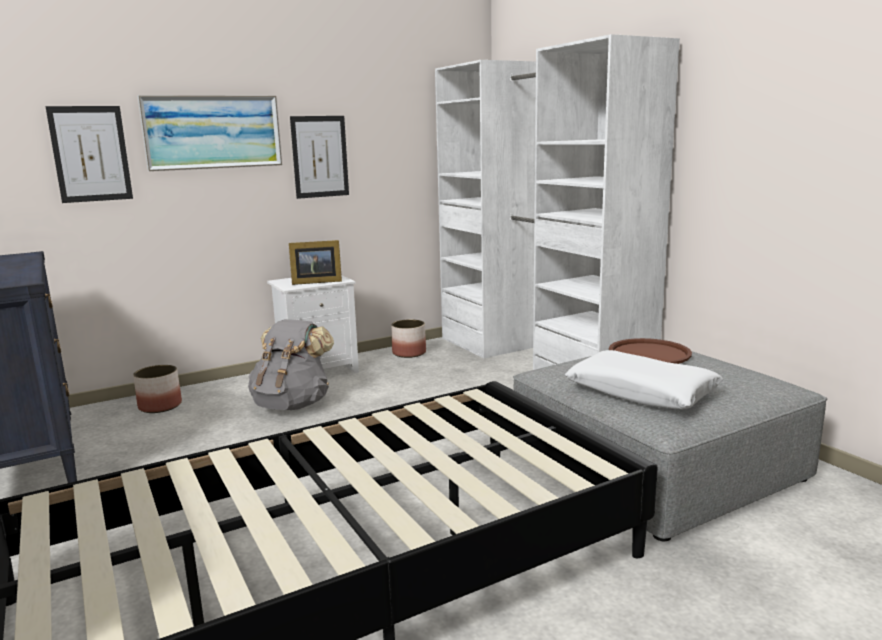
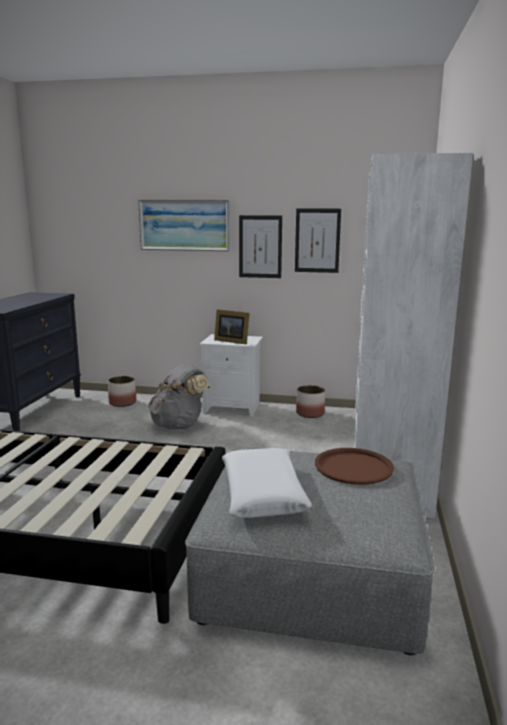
camera: 40 degrees right, 0 degrees up
picture [45,106,133,203] -> picture moved to [295,208,341,273]

